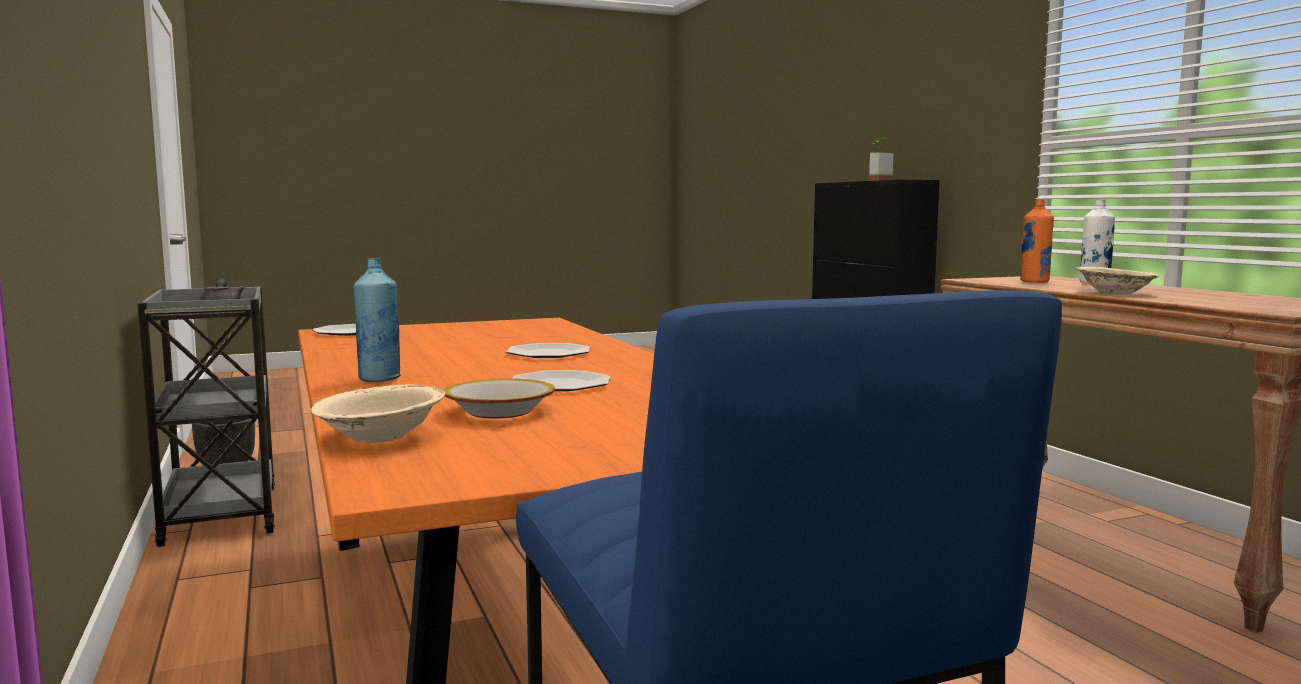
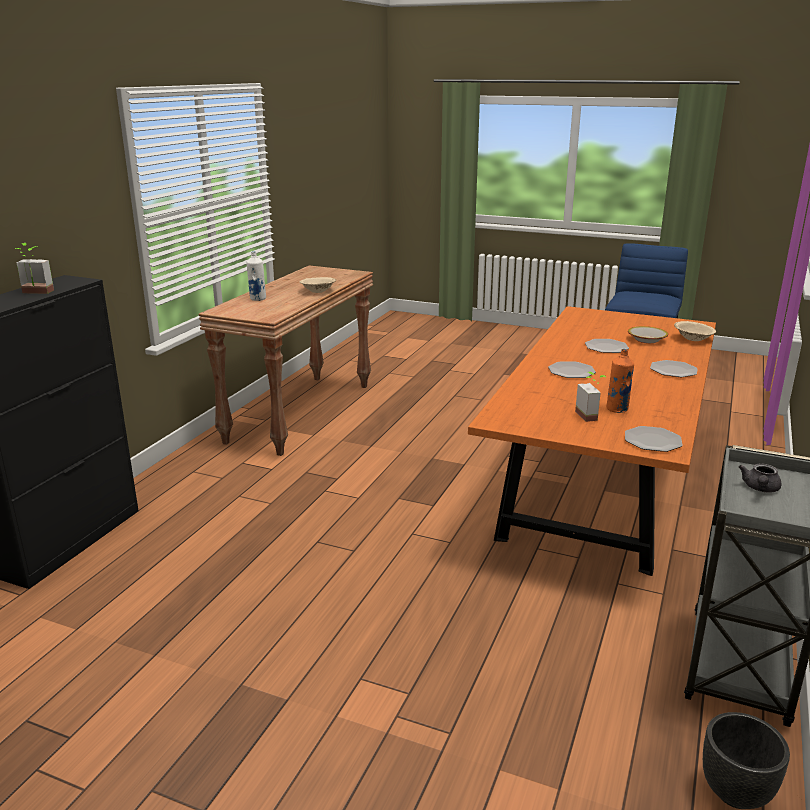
camera: 135 degrees left, 15 degrees up
blue bottle [354,258,401,382] -> plate [650,360,698,377]
orange bottle [1020,199,1054,283] -> orange bottle moved to [606,349,634,413]
none -> potted plant [575,372,606,422]

